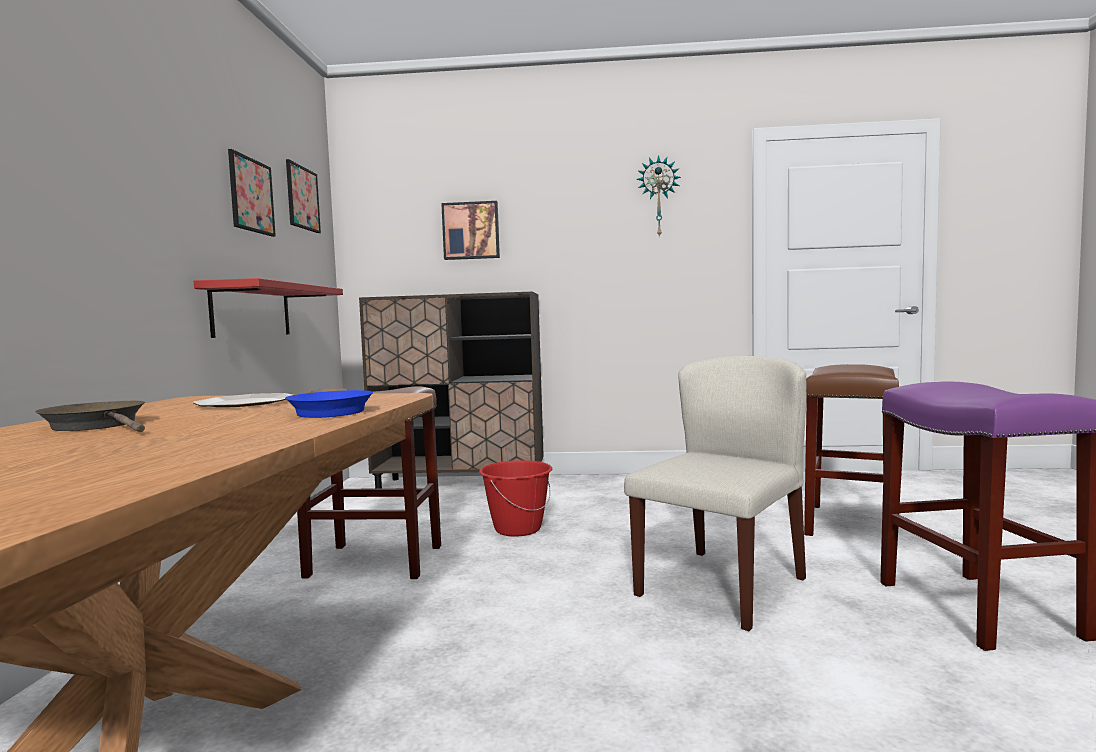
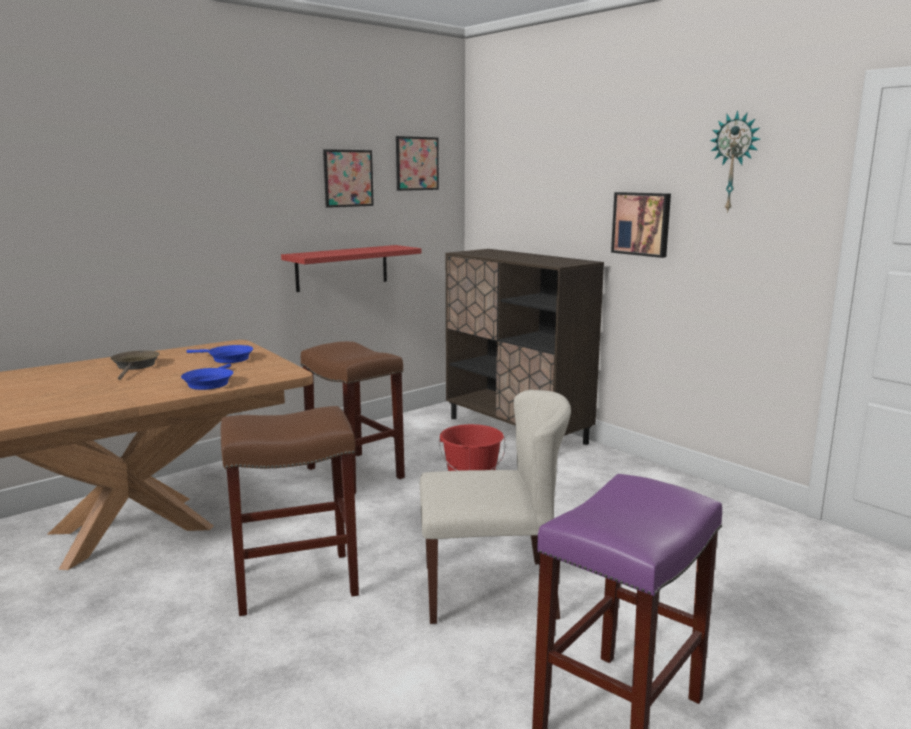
camera: 45 degrees right, 10 degrees up
plate [193,393,292,407] -> blue frying pan [187,345,253,363]
picture [441,201,500,260] -> picture moved to [611,192,671,258]
brown stool [804,364,899,536] -> brown stool moved to [221,406,359,616]

